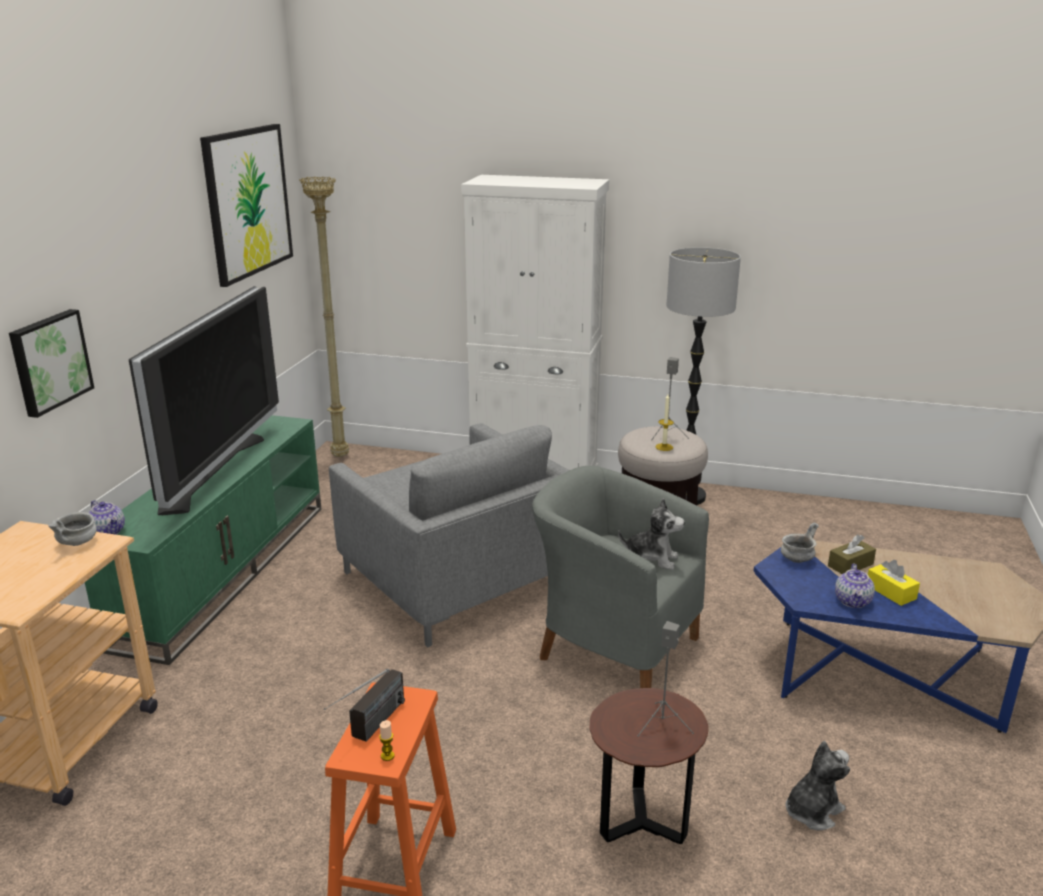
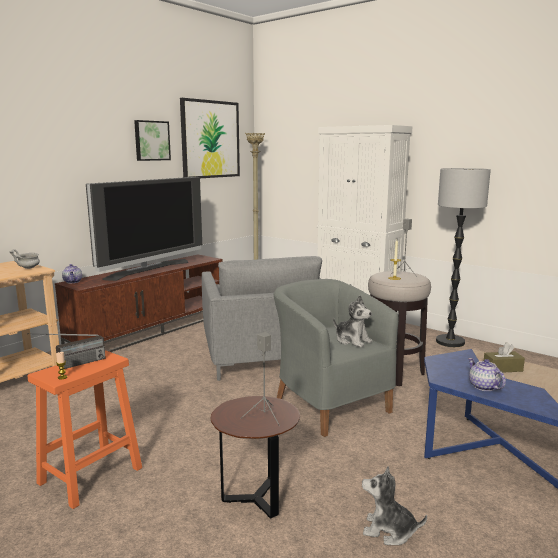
camera: 25 degrees right, 10 degrees down
picture [9,309,94,418] -> picture moved to [134,120,171,161]
green tv stand [85,415,321,665] -> brown tv stand [55,255,223,352]
grey bowl [781,523,819,563] -> none
plush toy [785,741,850,831] -> plush toy turned 150 degrees counterclockwise [362,466,427,545]
teapot [835,564,875,608] -> teapot turned 120 degrees clockwise [468,358,506,391]
yellow tissue box [868,560,920,606] -> none

